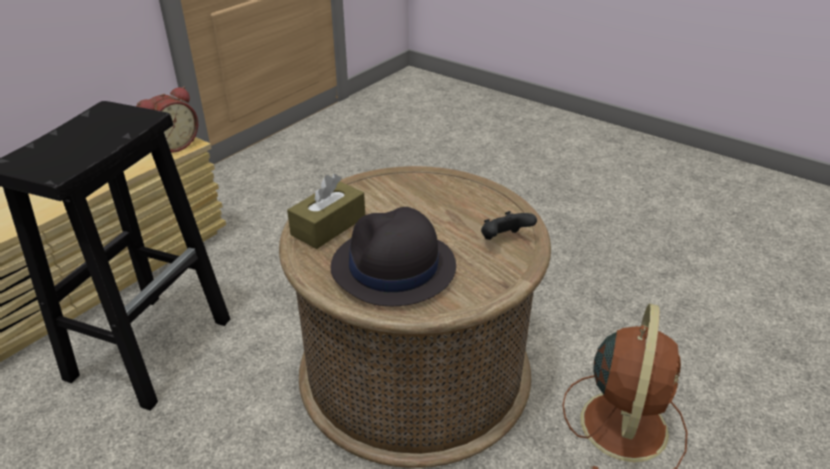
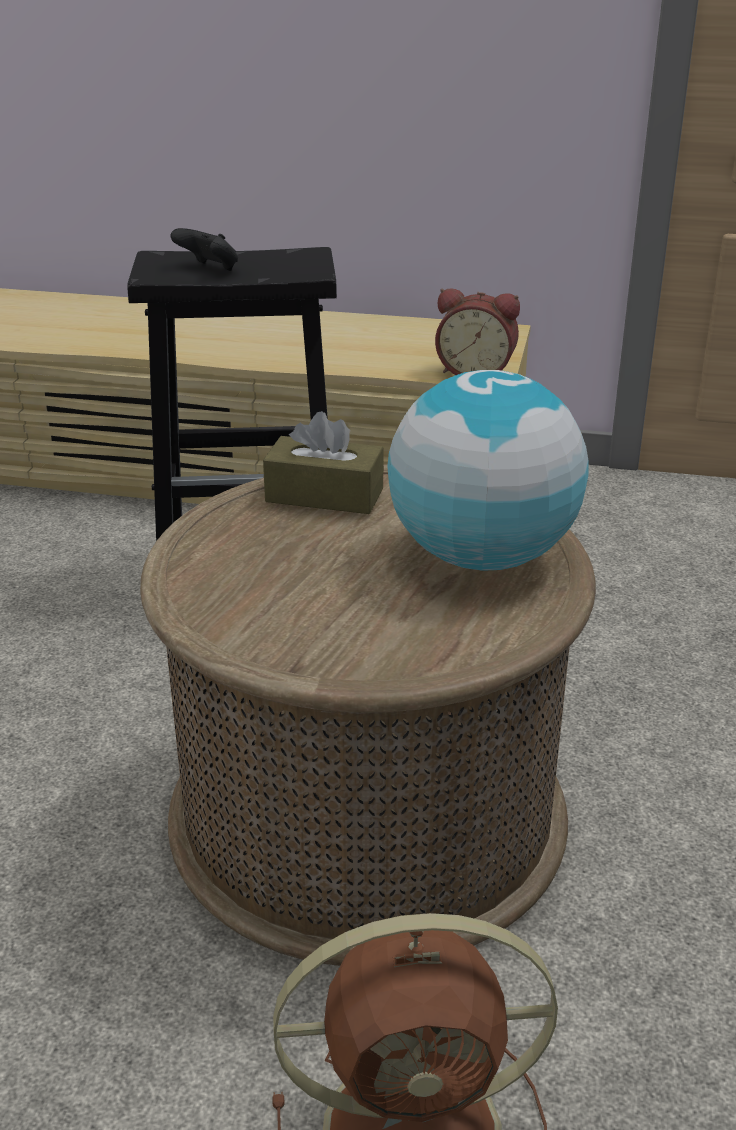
camera: 65 degrees right, 5 degrees down
black hat [331,207,456,306] -> none
black game controller [481,211,537,240] -> black game controller moved to [170,228,238,271]
none -> globe [387,370,589,571]

